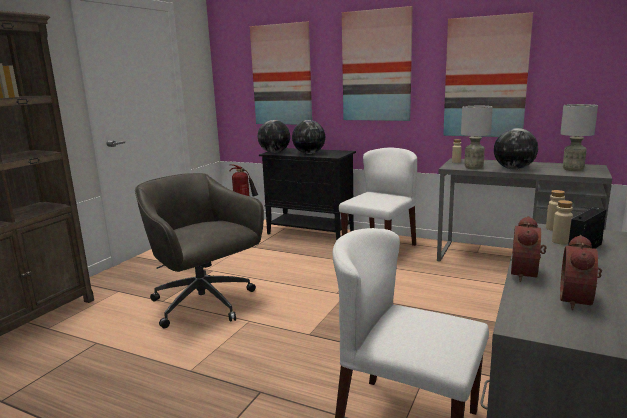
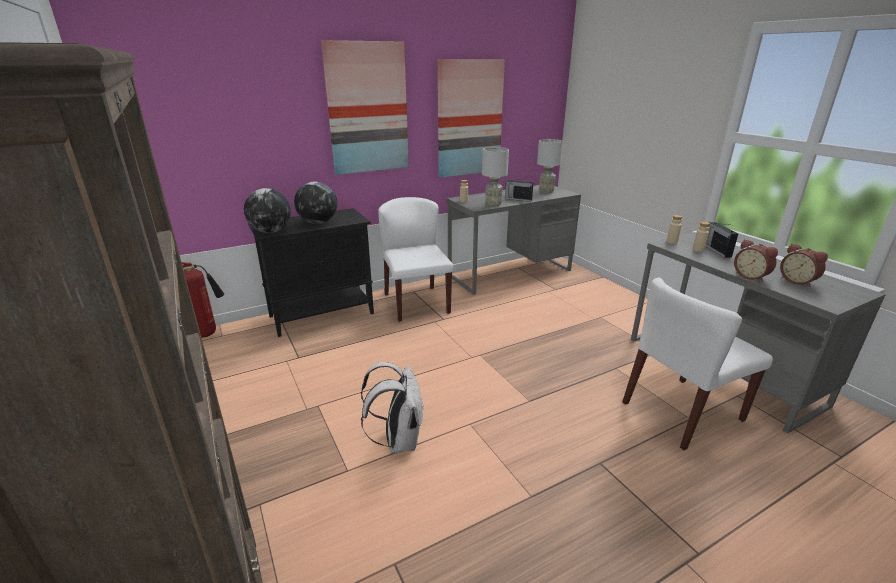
camera: 55 degrees left, 10 degrees up
grey office chair [135,173,264,328] -> white backpack [361,362,424,453]
picture [250,22,312,125] -> none
globe [494,128,538,170] -> radio [505,177,533,202]

